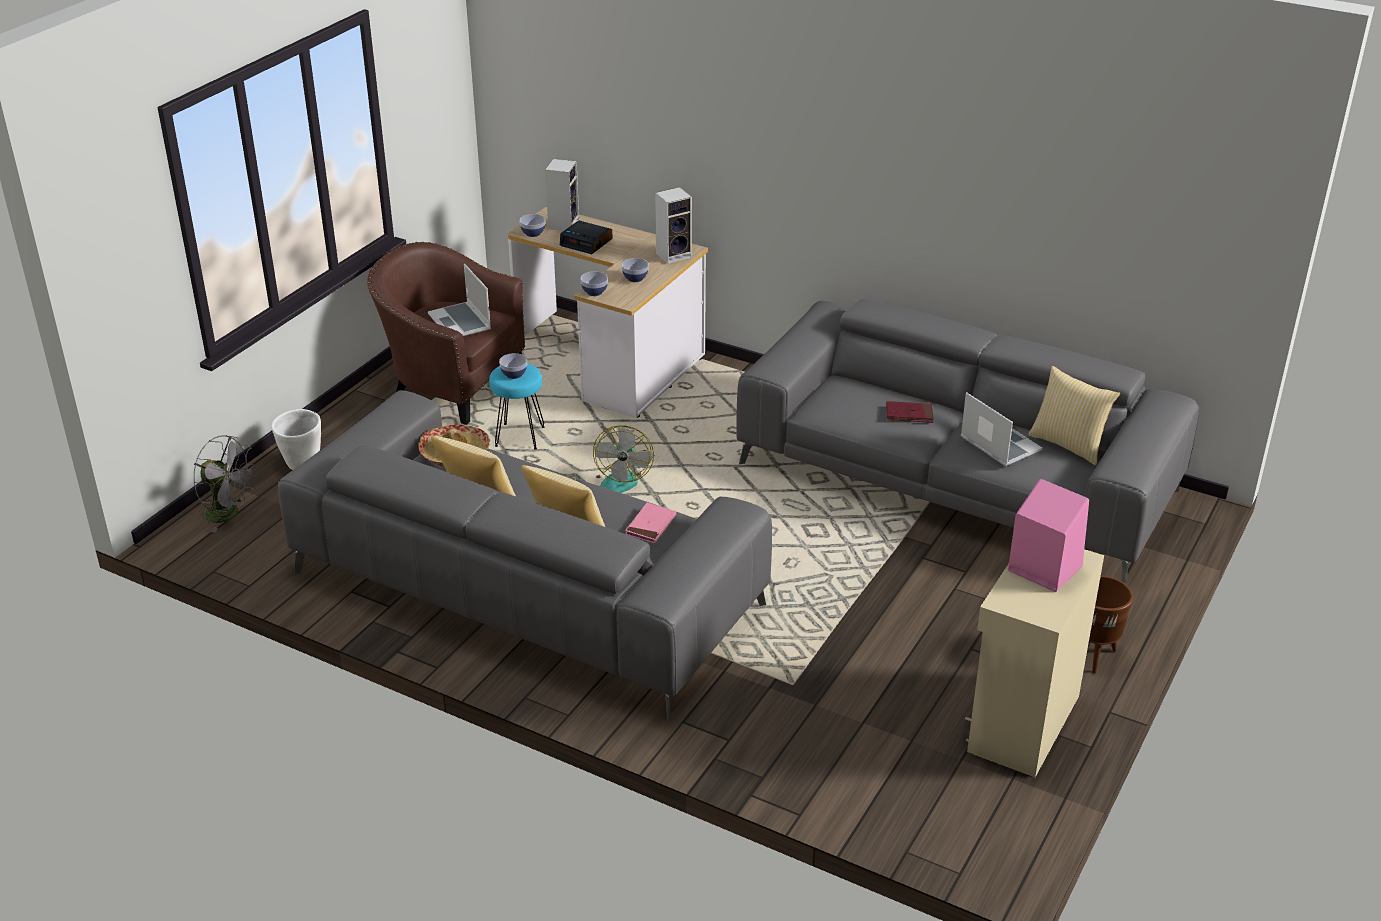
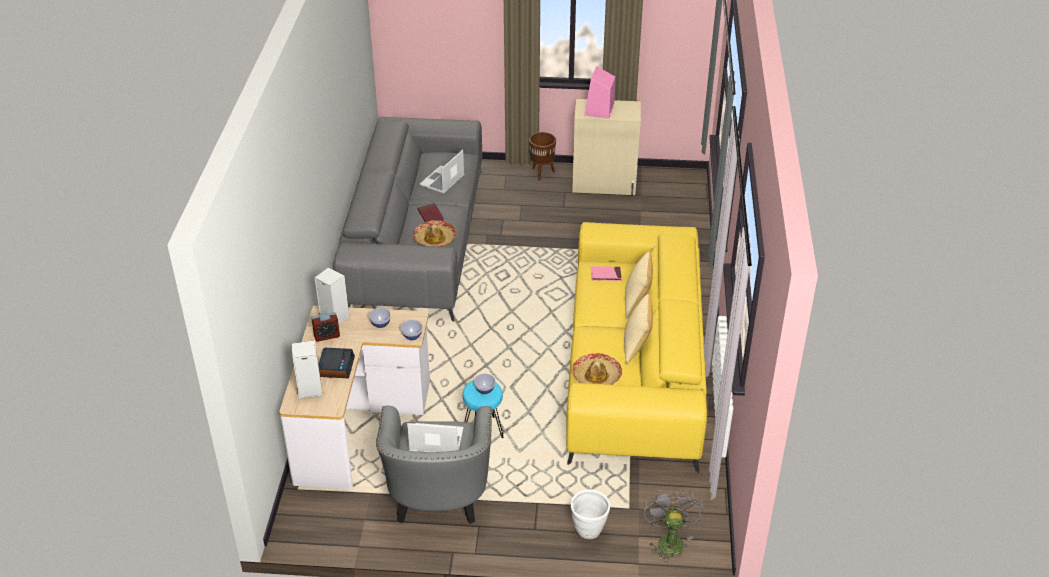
camera: 115 degrees left, 5 degrees up
grey sofa [278,390,772,723] -> yellow sofa [566,222,707,473]
brown armchair [367,242,525,425] -> grey armchair [376,406,492,524]
laptop [428,264,491,336] -> laptop turned 120 degrees counterclockwise [407,423,464,452]
bowl [519,214,545,237] -> none
fan [593,425,654,493] -> none
pillow [1028,366,1120,465] -> none
none -> alarm clock [311,312,340,341]
none -> hat [413,220,457,247]

